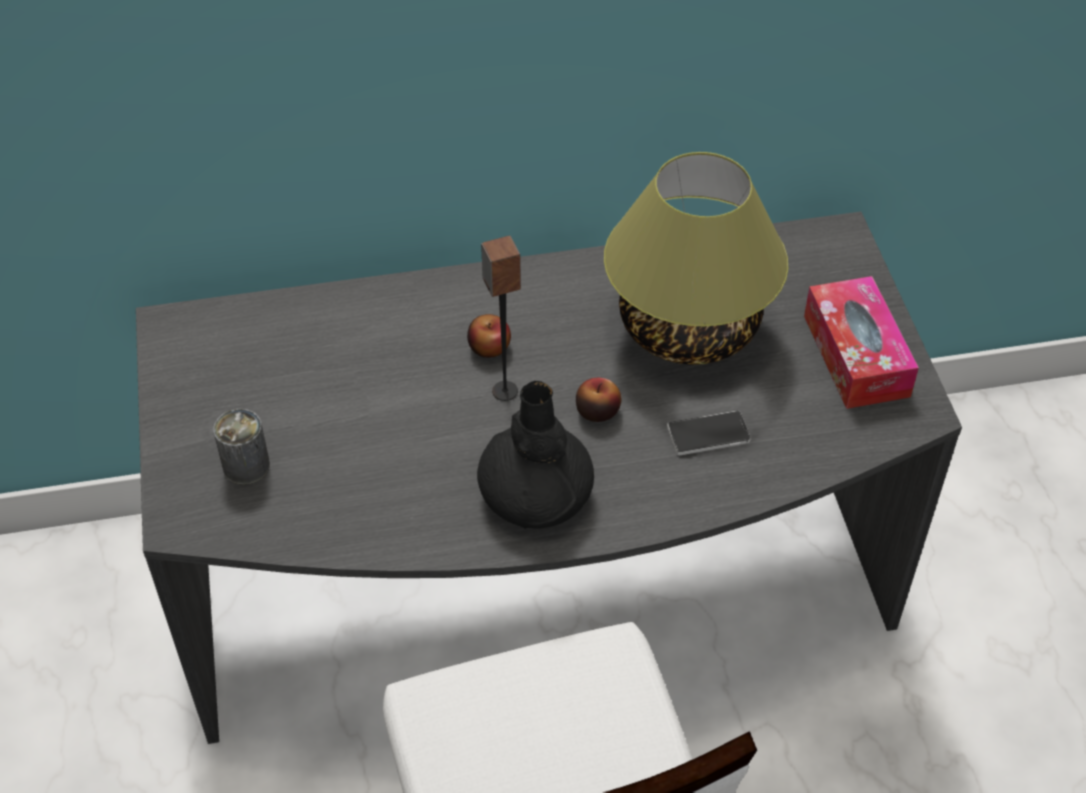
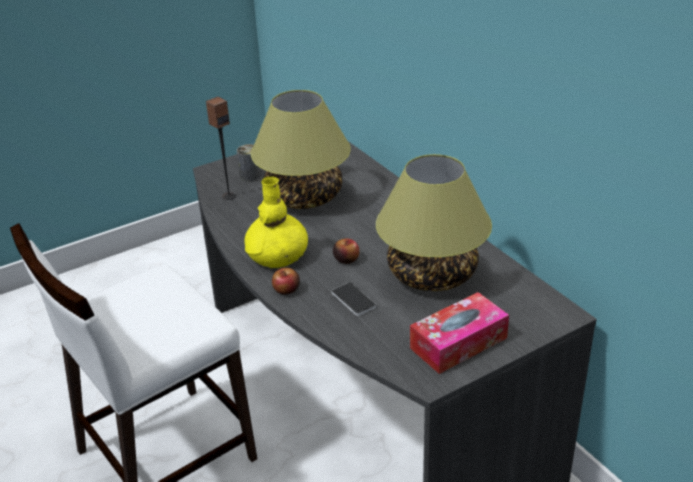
camera: 70 degrees right, 15 degrees down
apple [467,314,511,358] -> apple moved to [272,268,300,295]
black vase [477,381,594,529] -> yellow vase [245,176,308,269]
speaker [481,235,521,401] -> speaker moved to [206,97,236,200]
none -> table lamp [251,90,351,209]

